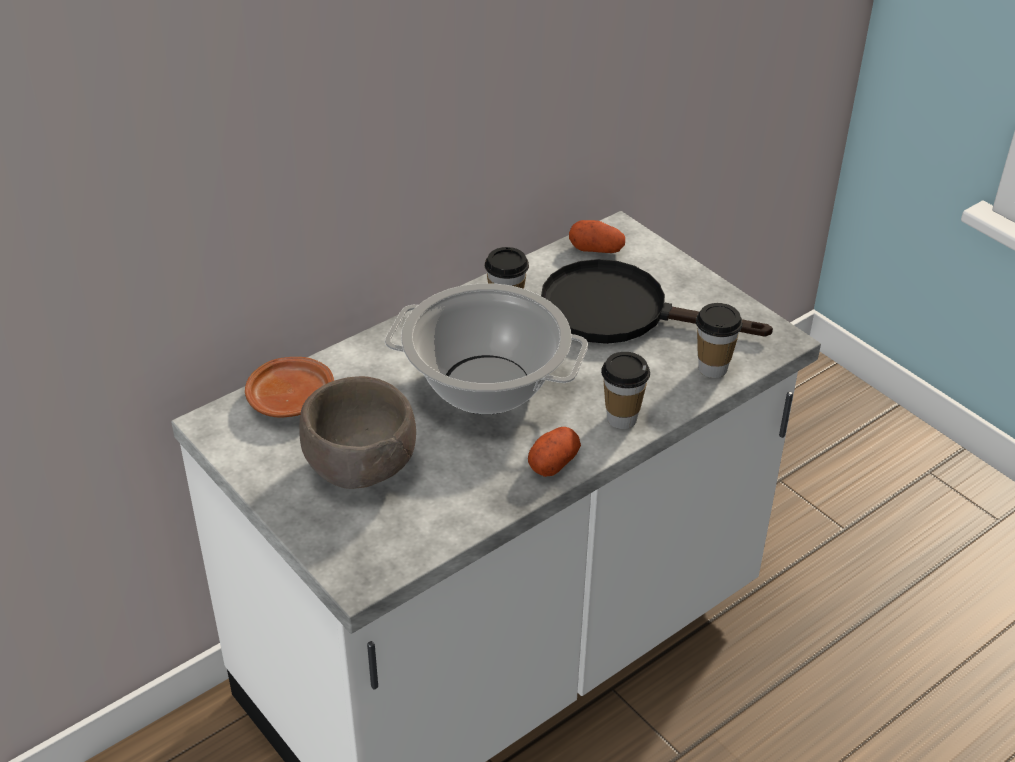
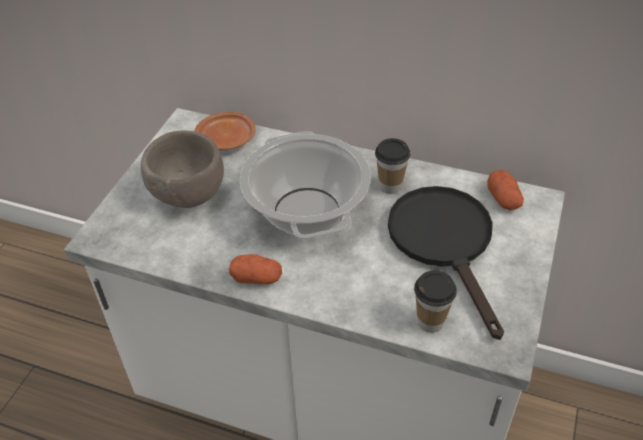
camera: 60 degrees right, 5 degrees up
cup [601,352,650,429] -> none

